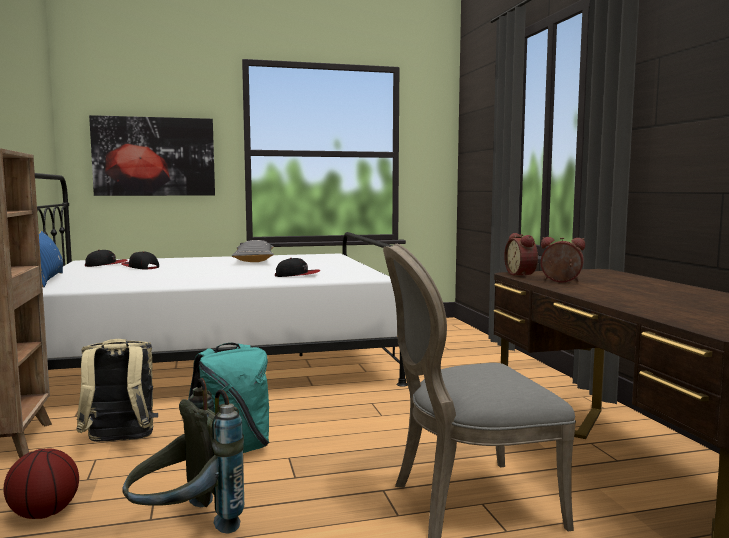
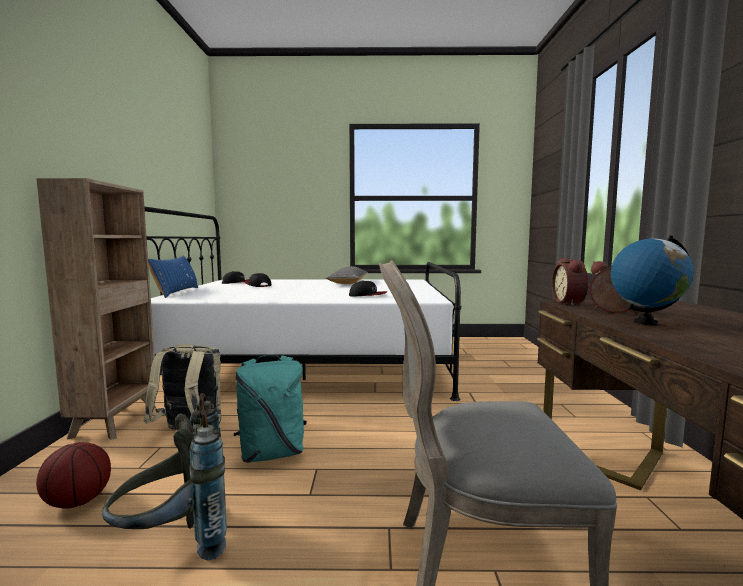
camera: 15 degrees right, 0 degrees up
picture [89,115,215,196] -> none
none -> globe [611,235,694,325]

